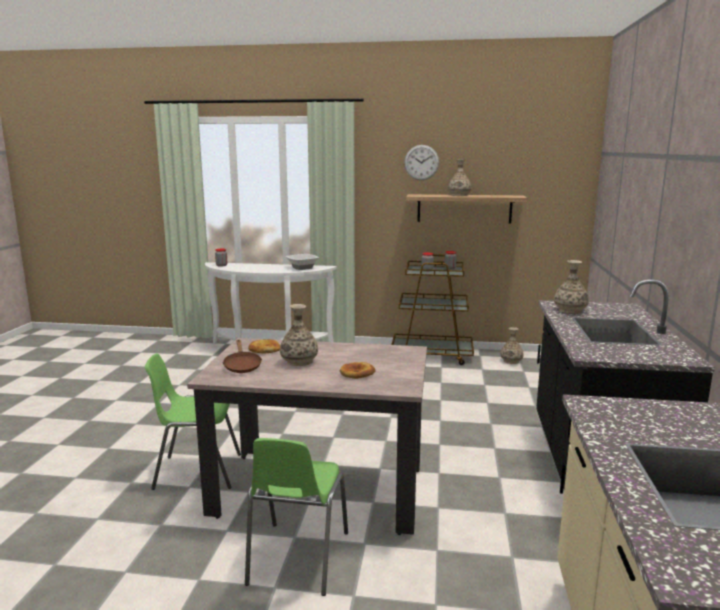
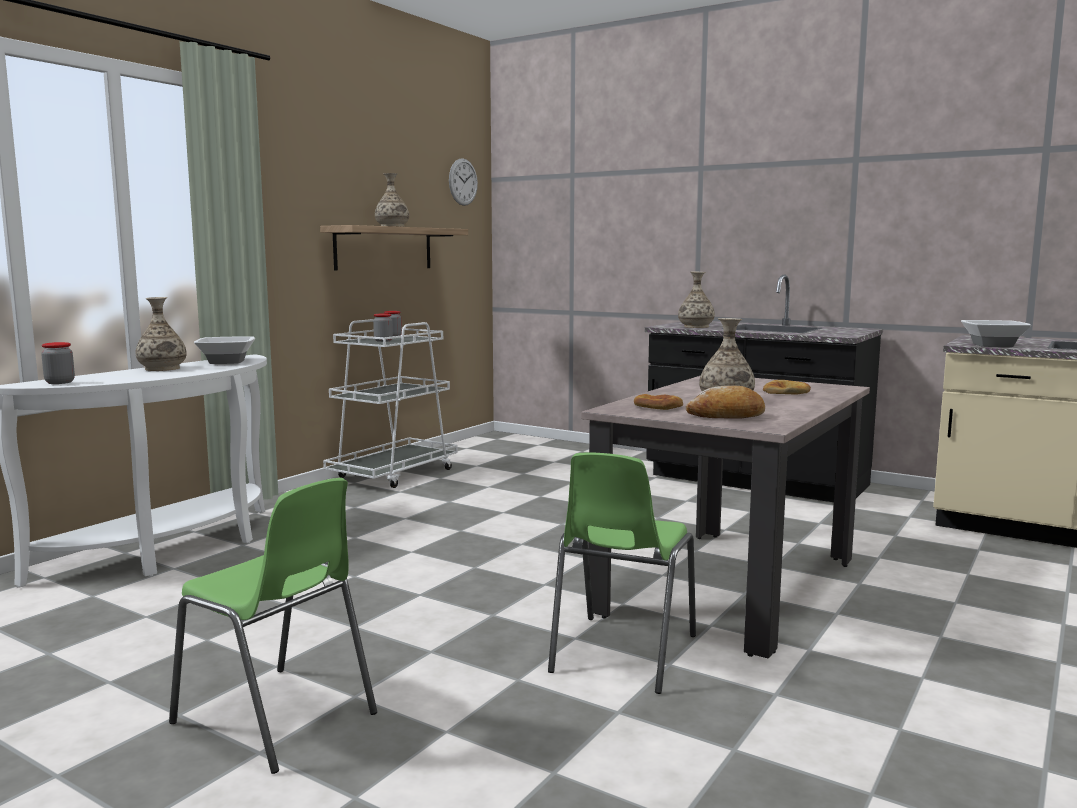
camera: 65 degrees left, 5 degrees down
brown frying pan [222,340,262,373] -> bread [686,385,765,419]
green chair [245,438,348,596] -> green chair moved to [169,478,377,774]
brown cart [391,254,474,365] -> white cart [323,319,458,488]
wall clock [404,145,439,180] -> wall clock moved to [449,158,478,206]
vase [500,327,524,364] -> vase moved to [136,297,187,371]
none -> bowl [961,320,1031,347]

